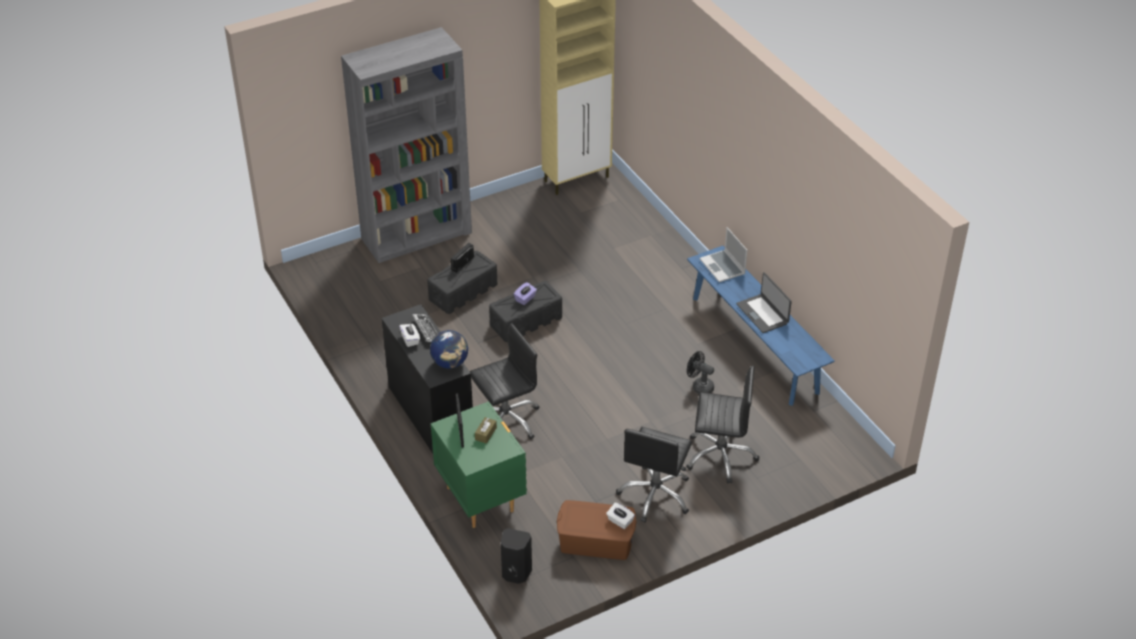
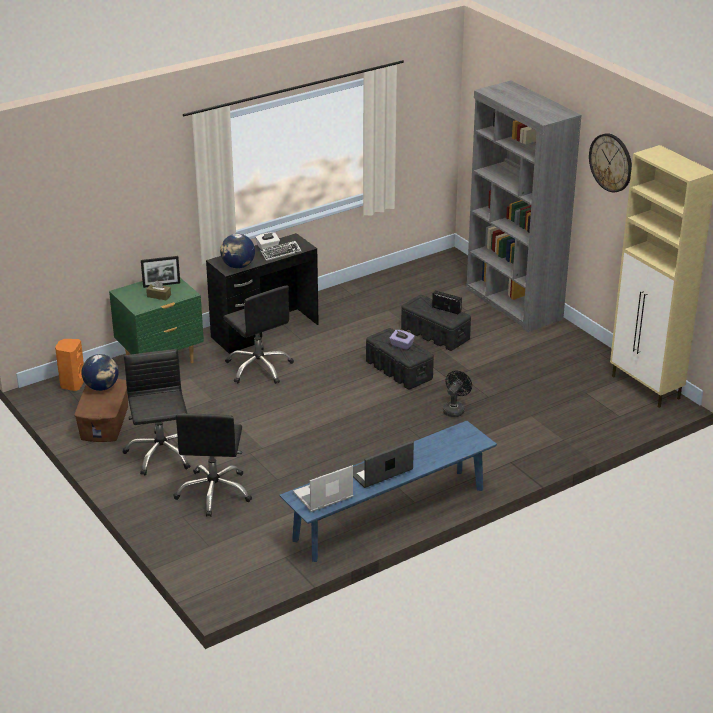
camera: 85 degrees right, 10 degrees down
black speaker [501,528,532,584] -> orange speaker [55,339,84,391]
white tissue box [606,503,635,529] -> none
black office chair [616,427,692,523] -> black office chair turned 60 degrees clockwise [122,349,191,475]
black fan [687,351,714,394] -> black fan moved to [443,371,472,417]
laptop [700,227,747,282] -> laptop moved to [293,465,353,512]
none -> globe [82,354,119,391]
none -> wall clock [589,133,632,193]

